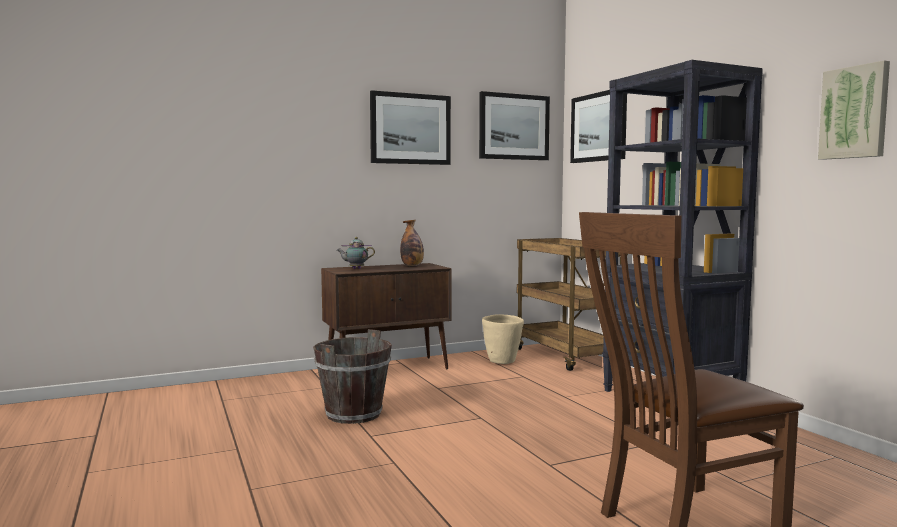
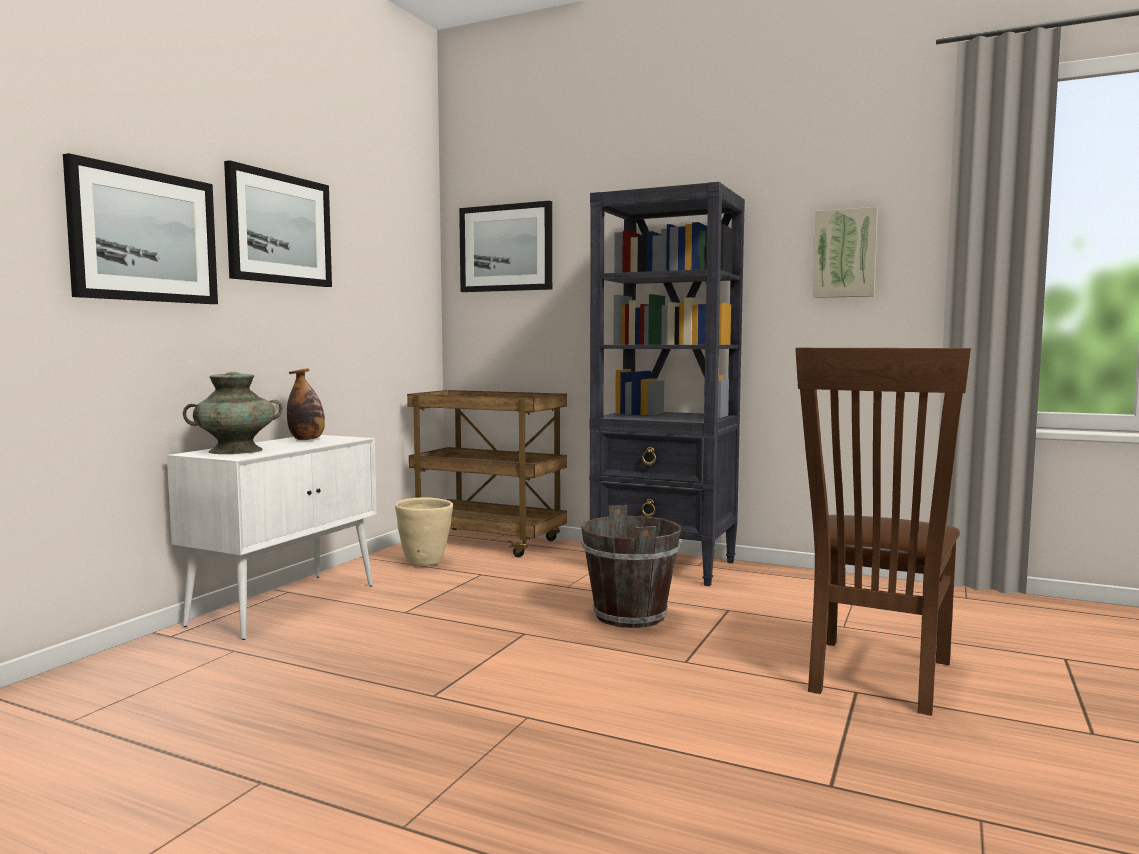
camera: 40 degrees left, 0 degrees up
brown bucket [313,329,392,424] -> brown bucket moved to [581,505,681,628]
brown cabinet [321,263,452,369] -> white cabinet [167,435,377,640]
teapot [337,237,375,269] -> turquoise vase [183,372,282,454]
picture [479,91,550,160] -> picture moved to [63,153,218,304]

